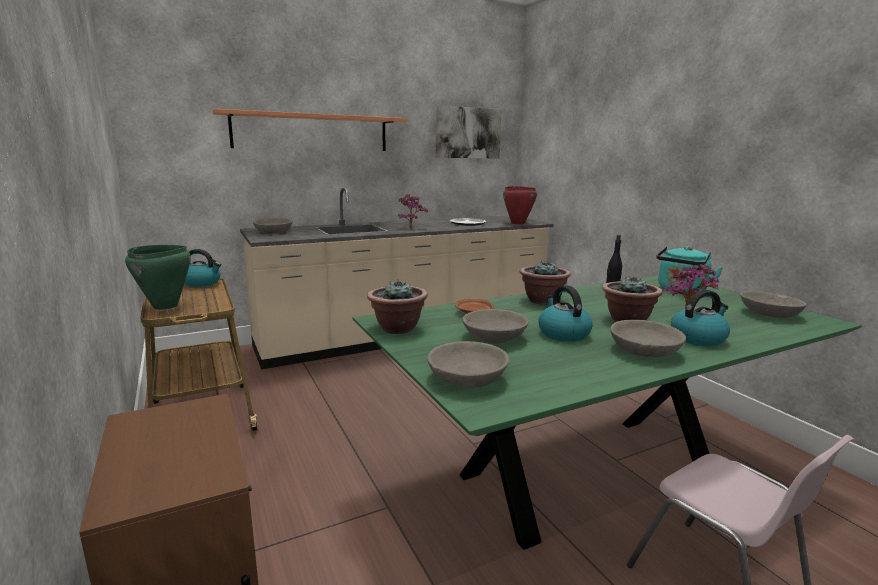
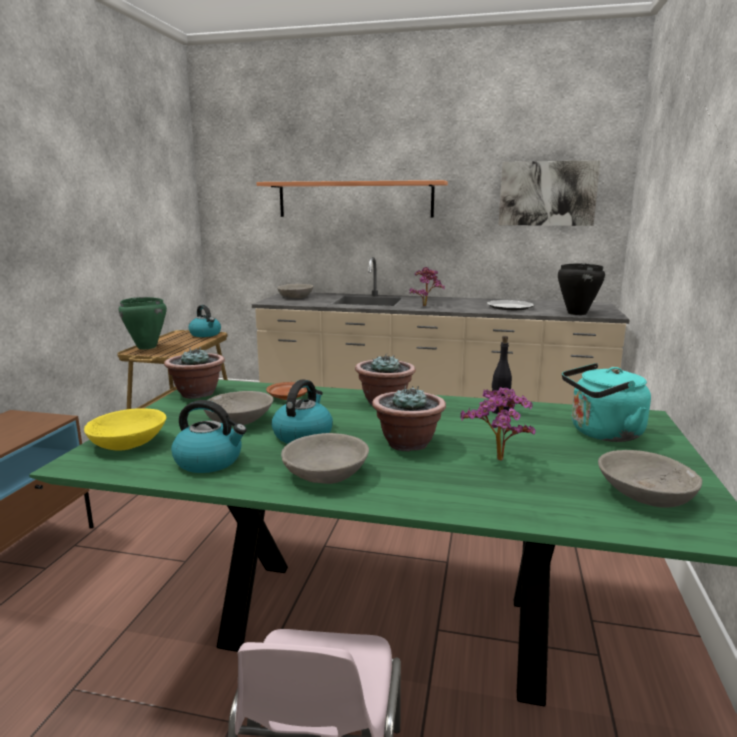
camera: 40 degrees right, 0 degrees up
grey bowl [427,341,509,387] -> yellow bowl [84,408,166,450]
red cooking pot [503,186,537,225] -> black cooking pot [558,263,605,315]
kettle [671,290,730,346] -> kettle moved to [171,400,247,473]

